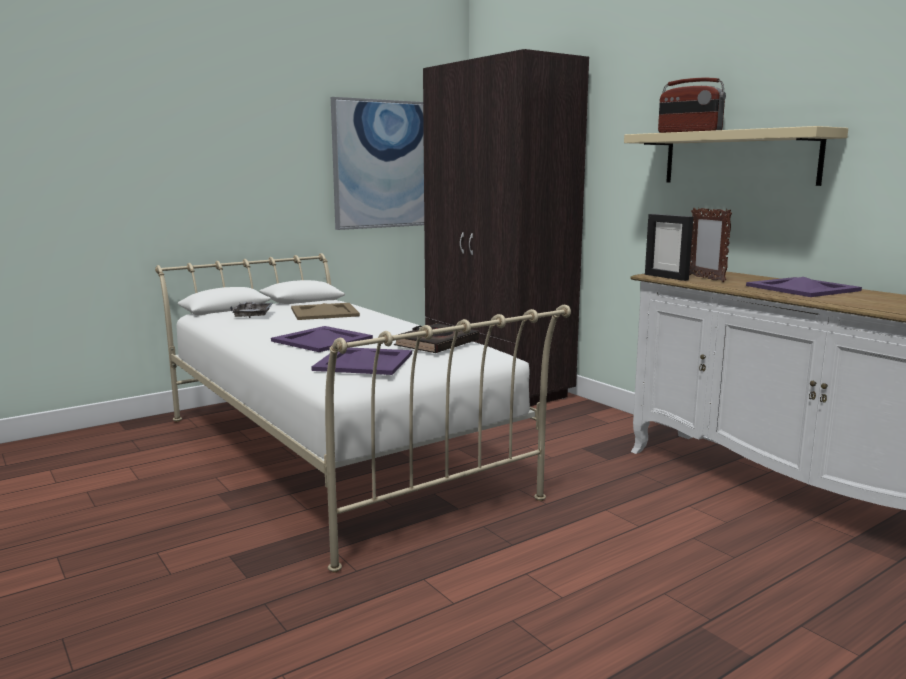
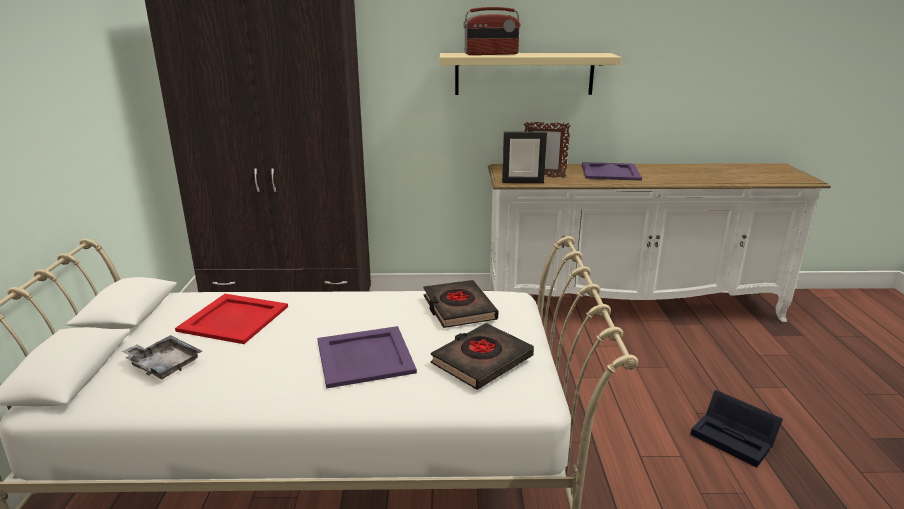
camera: 55 degrees left, 10 degrees up
beige tray [291,303,360,320] -> red tray [175,294,288,344]
purple tray [311,348,412,375] -> black book [430,323,534,390]
picture [331,97,424,230] -> none
none -> black storage box [690,390,783,467]

